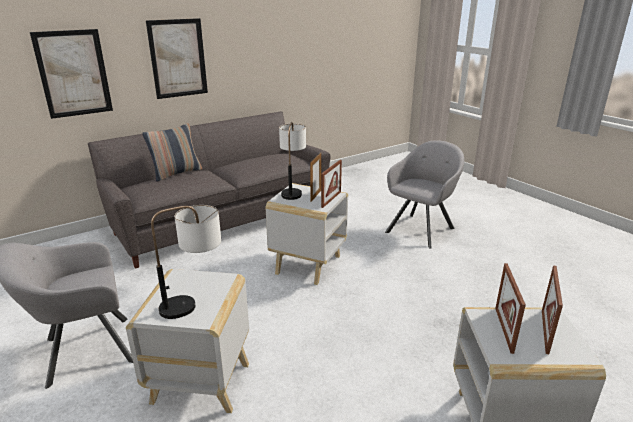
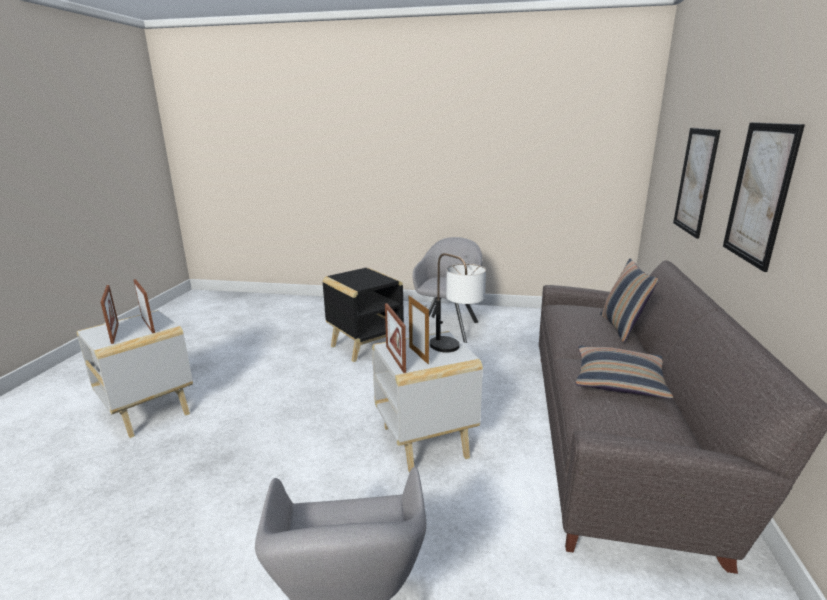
camera: 135 degrees right, 5 degrees down
white side table [126,269,249,413] -> black side table [323,268,404,362]
table lamp [151,205,221,319] -> none
none -> pillow [575,345,673,399]

